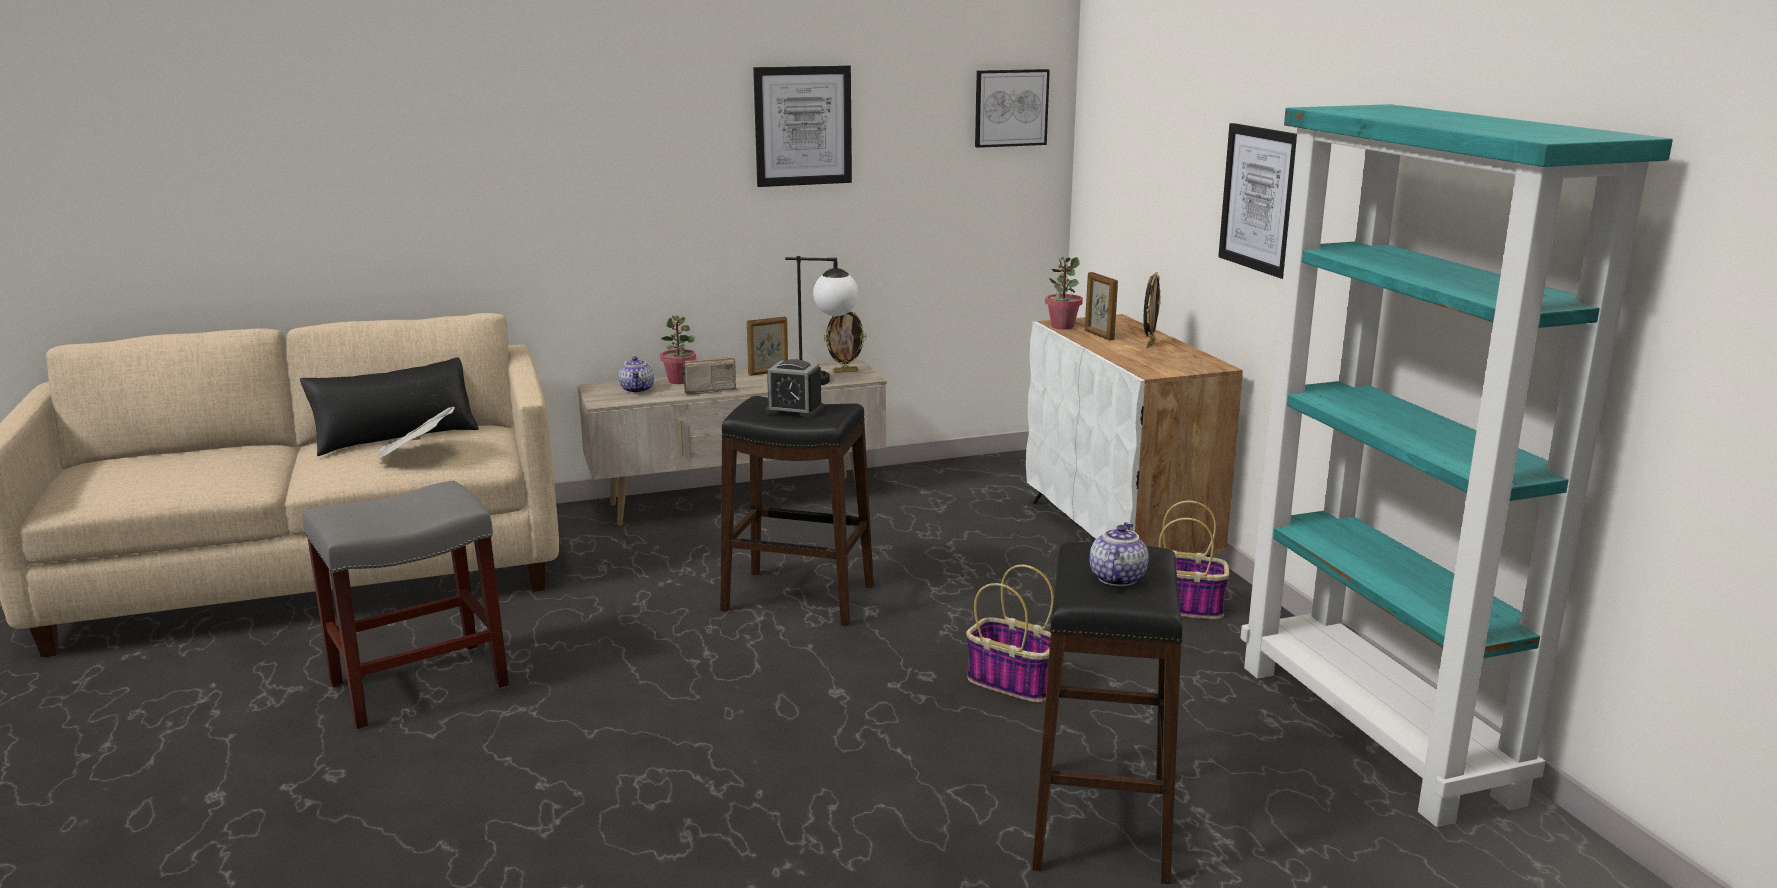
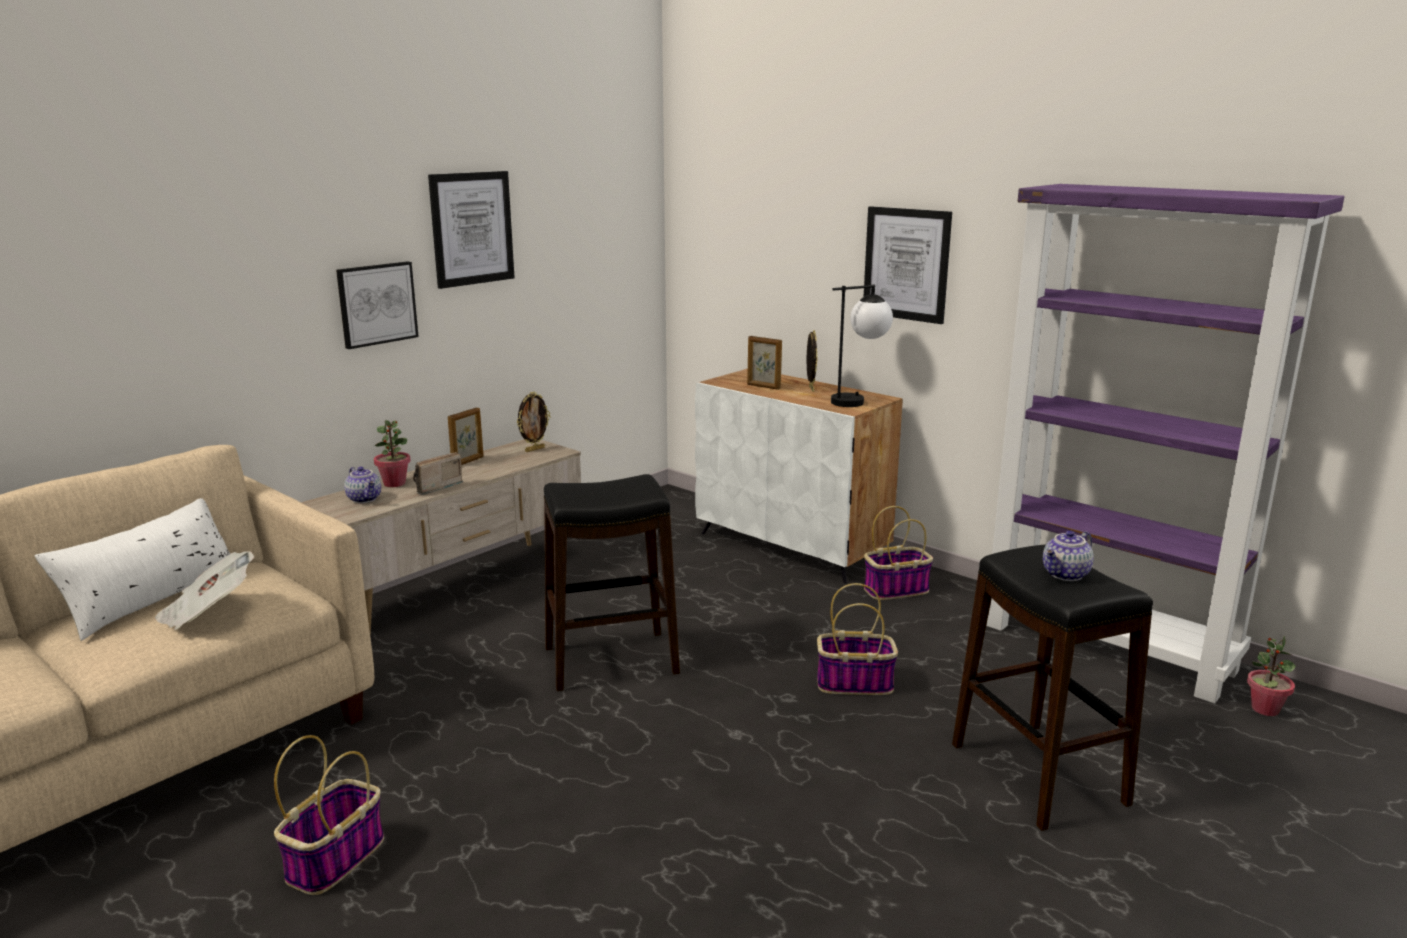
camera: 30 degrees left, 0 degrees up
black pillow [300,357,479,456] -> white pillow [35,498,230,641]
grey stool [303,481,509,730] -> basket [274,735,384,895]
alarm clock [766,359,824,418] -> none
table lamp [785,256,859,385] -> table lamp moved to [831,285,893,407]
picture [975,69,1050,148] -> picture moved to [336,261,419,349]
potted plant [1045,257,1083,330] -> potted plant moved to [1247,636,1295,716]
teapot [1090,522,1149,586] -> teapot turned 120 degrees counterclockwise [1043,530,1094,581]
turquoise bookcase [1240,104,1673,827] -> purple bookcase [986,184,1344,703]

